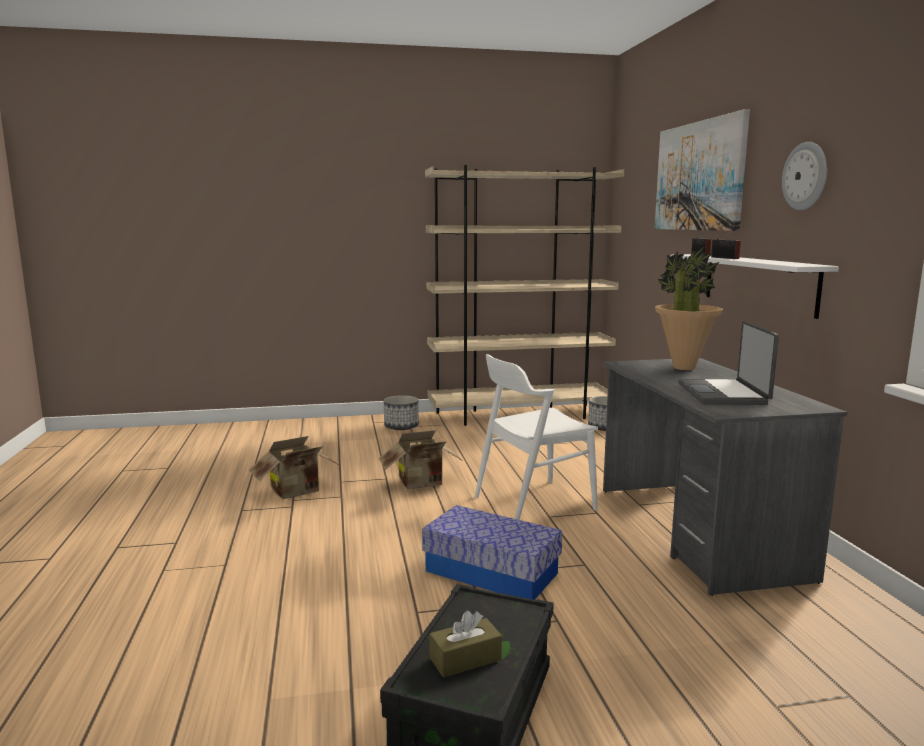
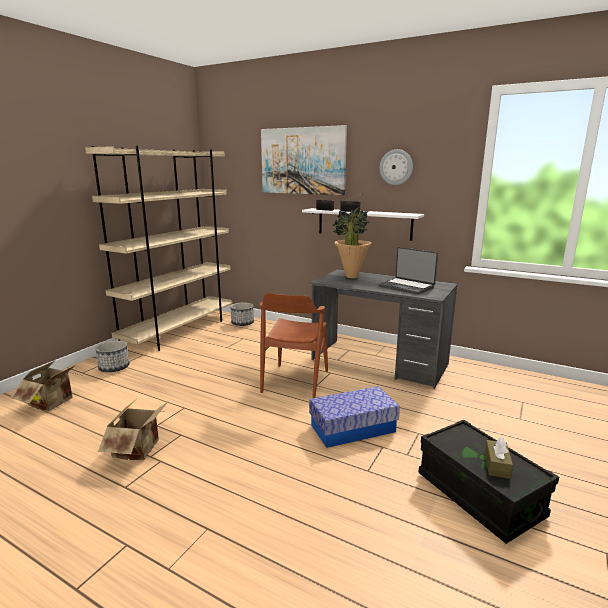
camera: 50 degrees left, 5 degrees up
cardboard box [379,430,462,489] -> cardboard box moved to [10,361,79,411]
white chair [475,354,598,520] -> brown chair [260,293,328,398]

